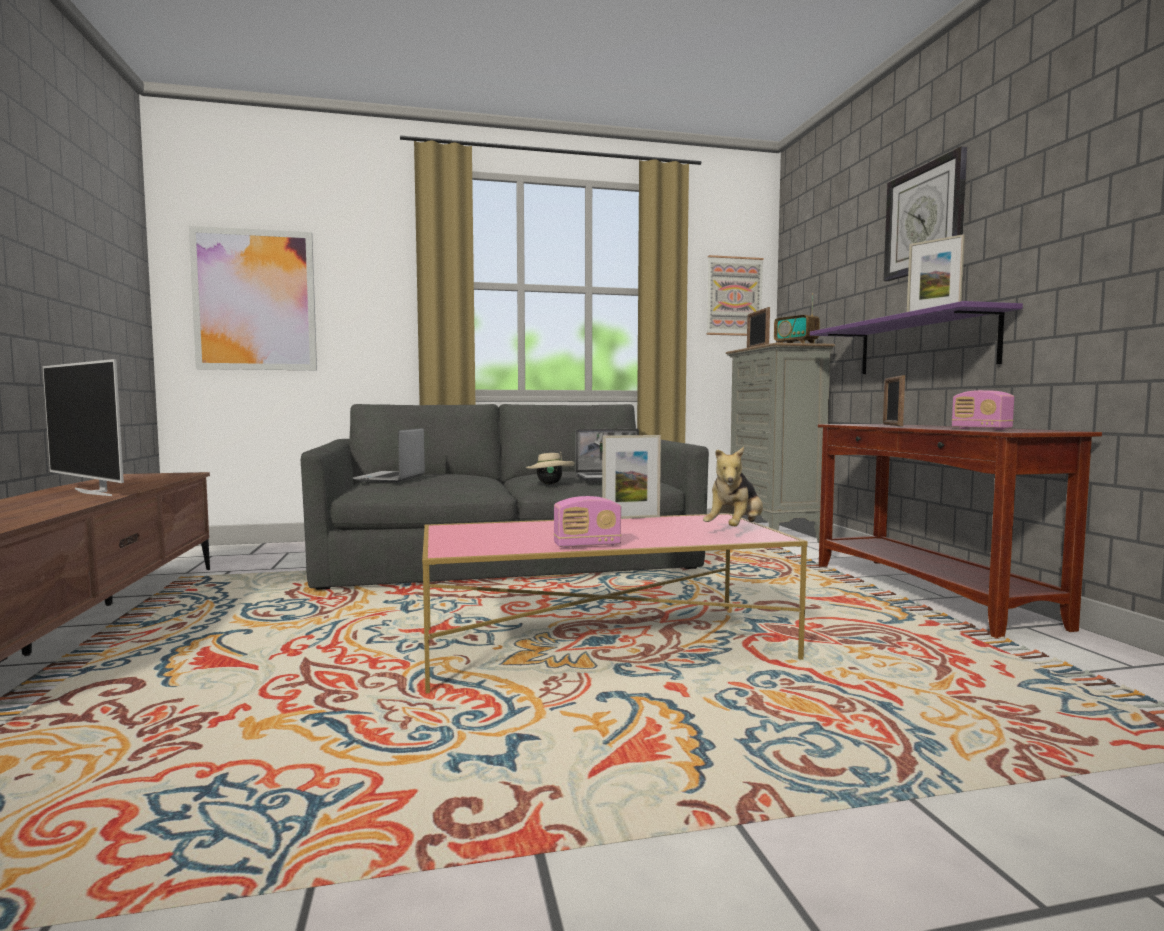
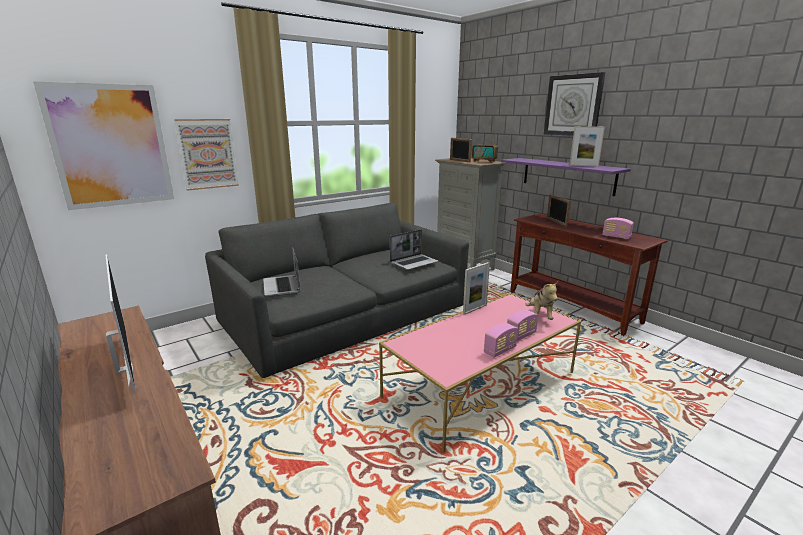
camera: 25 degrees left, 15 degrees up
television [43,359,124,496] -> television turned 135 degrees counterclockwise [106,255,136,394]
beige hat [526,452,575,484] -> none
picture [707,255,764,336] -> picture moved to [174,119,239,191]
none -> radio [507,310,538,341]

